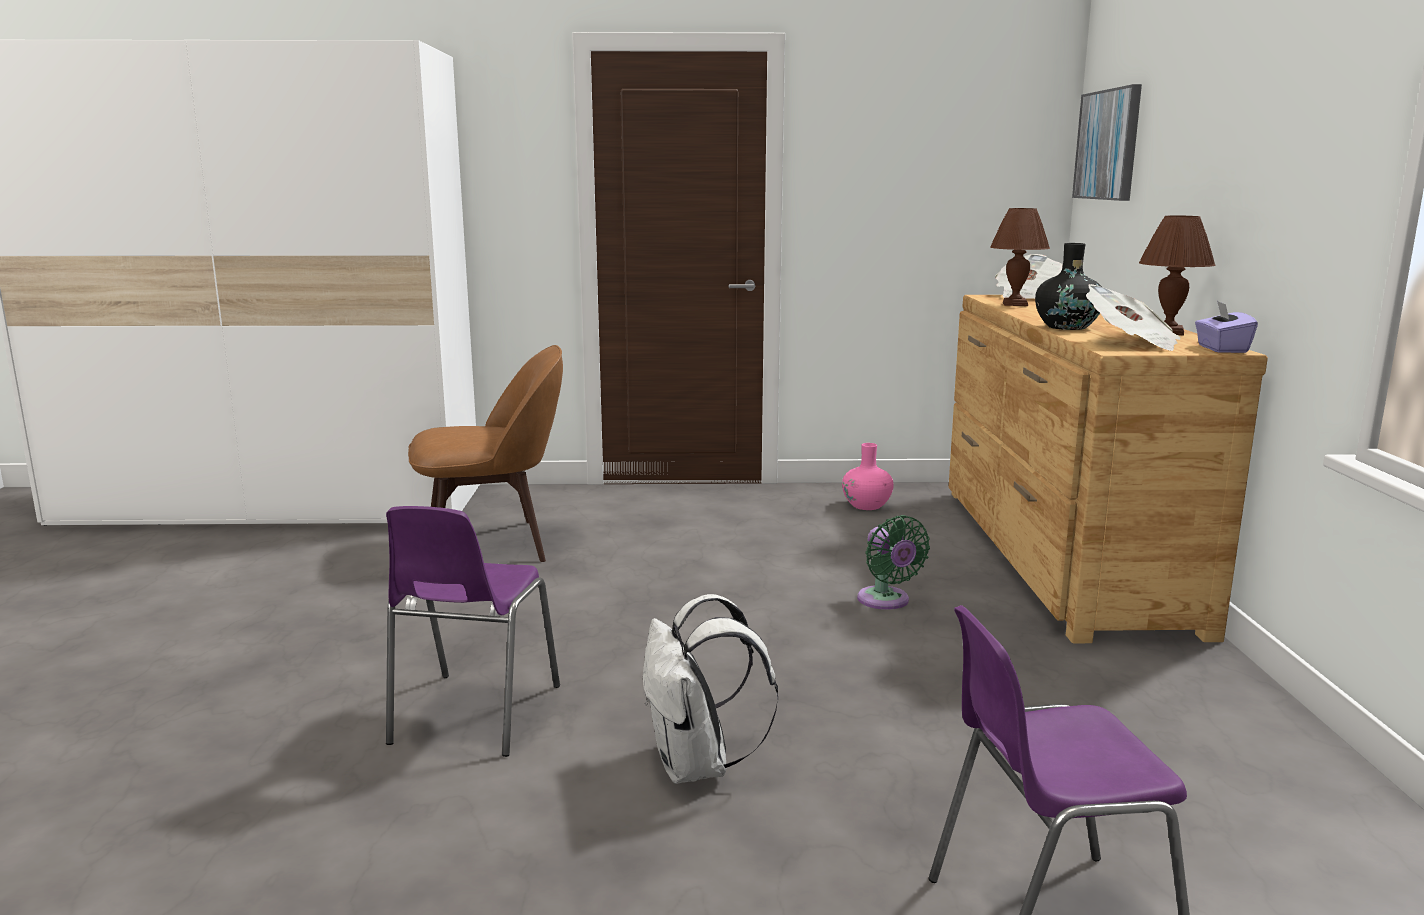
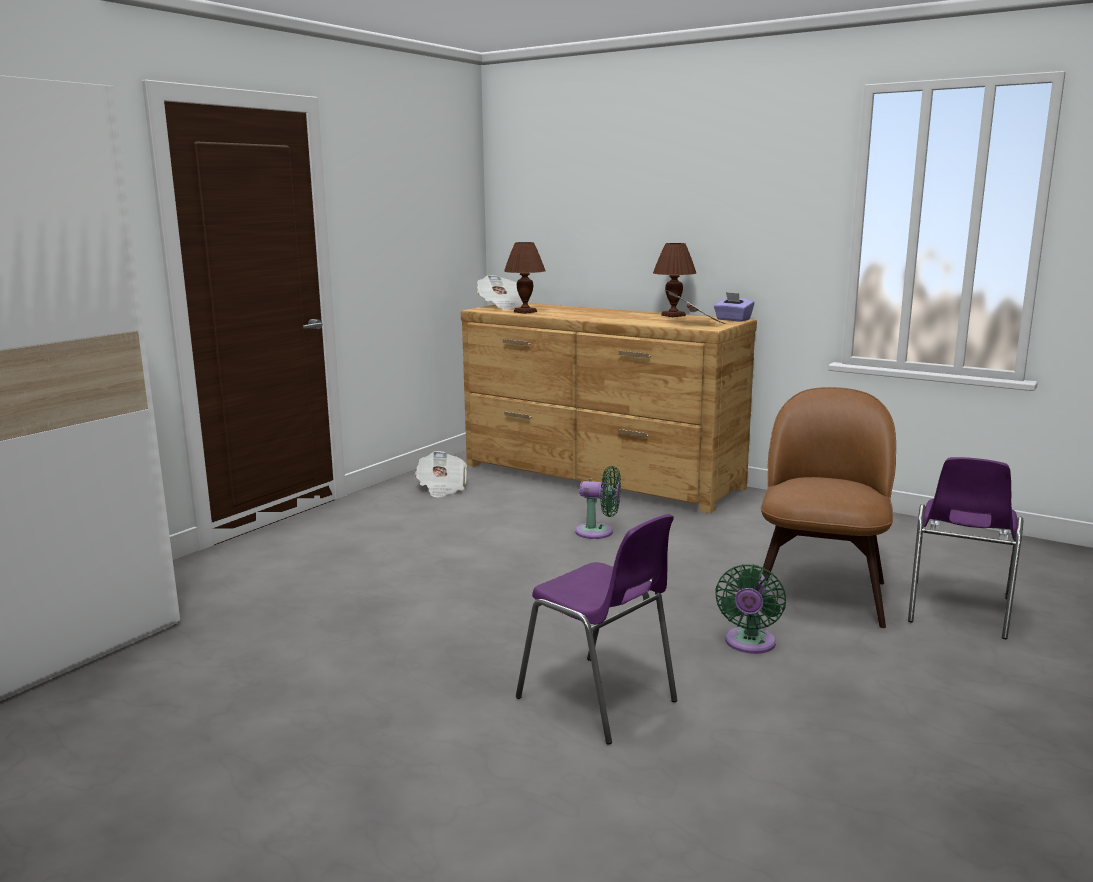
camera: 55 degrees left, 0 degrees up
brown chair [408,345,563,562] -> brown chair moved to [761,387,896,628]
white backpack [643,594,778,784] -> green fan [715,564,786,654]
pink vase [842,443,894,510] -> newspaper [415,451,467,498]
black vase [1035,243,1102,330] -> none
picture [1072,84,1142,201] -> none

